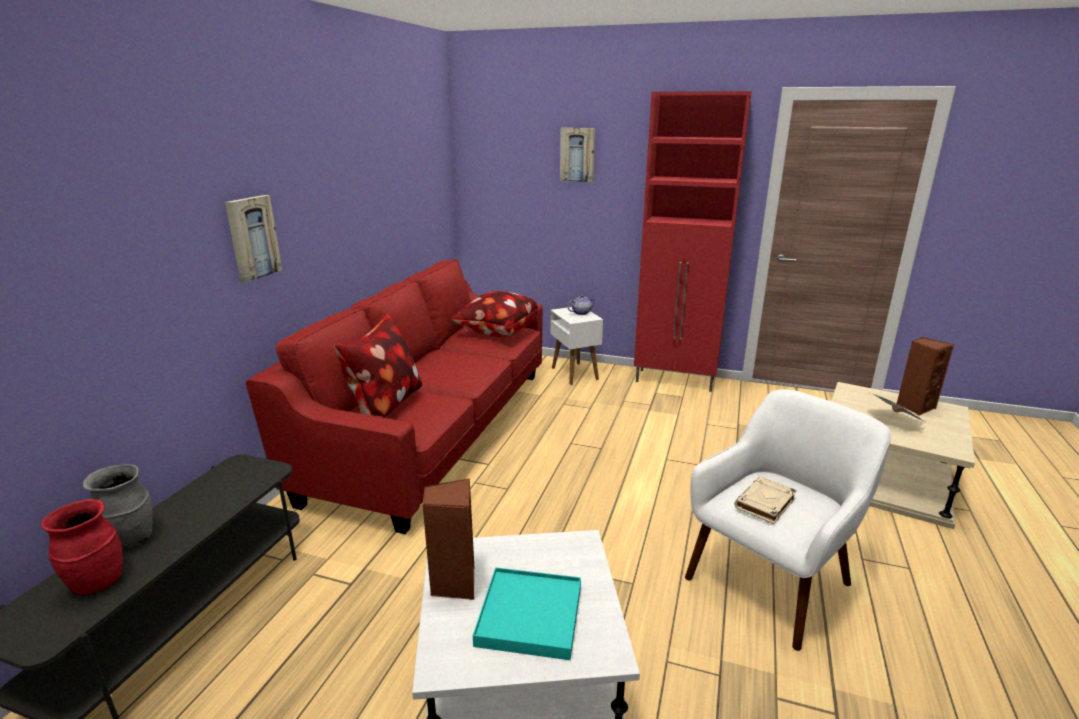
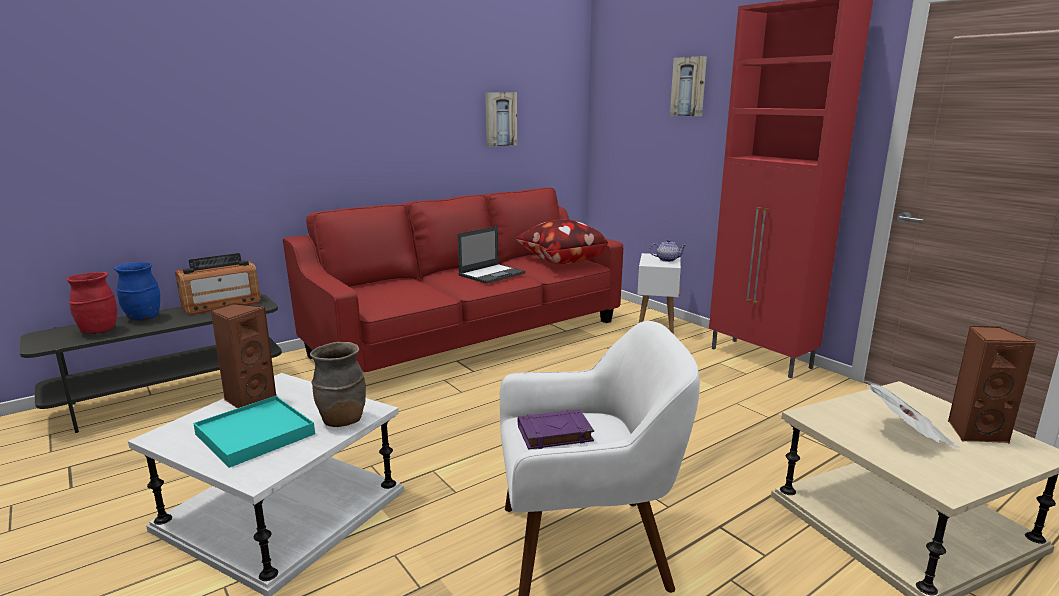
camera: 35 degrees right, 5 degrees down
grey vase [83,464,153,549] -> blue vase [114,262,160,321]
picture [225,195,282,283] -> picture moved to [485,93,517,147]
pillow [334,314,422,418] -> none
beige book [734,476,797,524] -> purple book [518,409,594,450]
none -> radio [175,253,261,315]
none -> brown vase [310,342,366,427]
none -> laptop [458,226,526,284]

